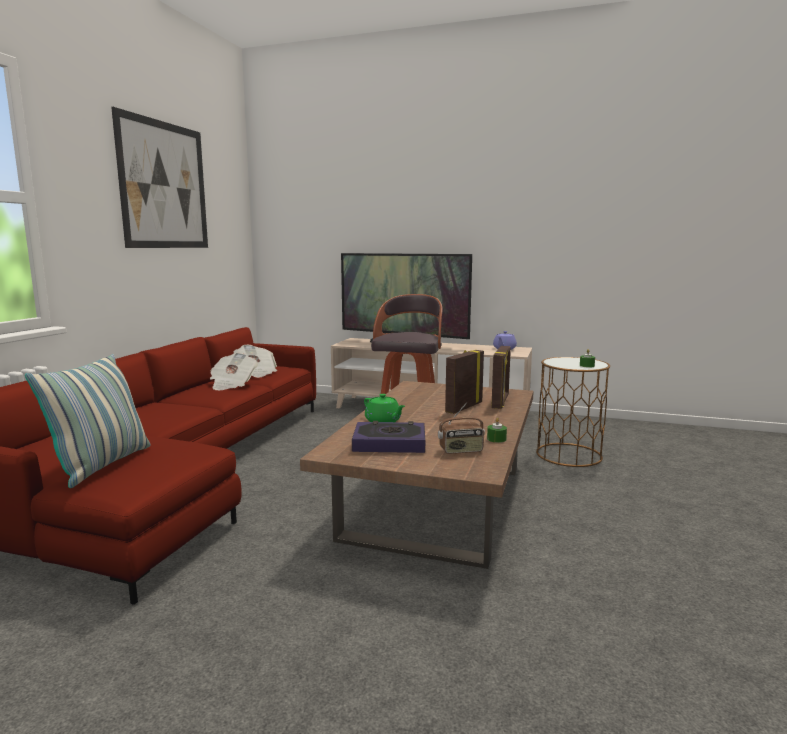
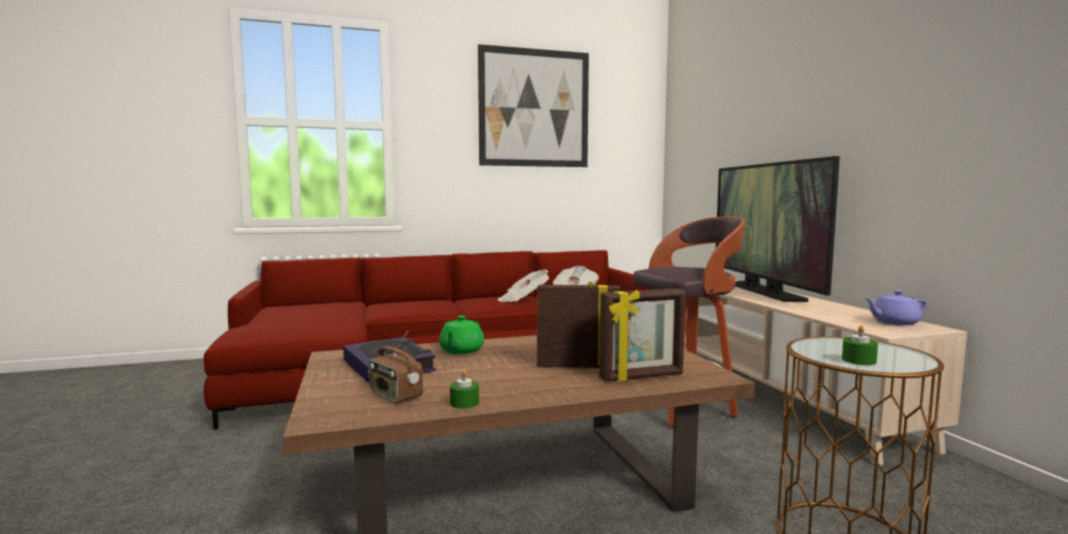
camera: 55 degrees right, 5 degrees down
pillow [25,354,151,488] -> none

